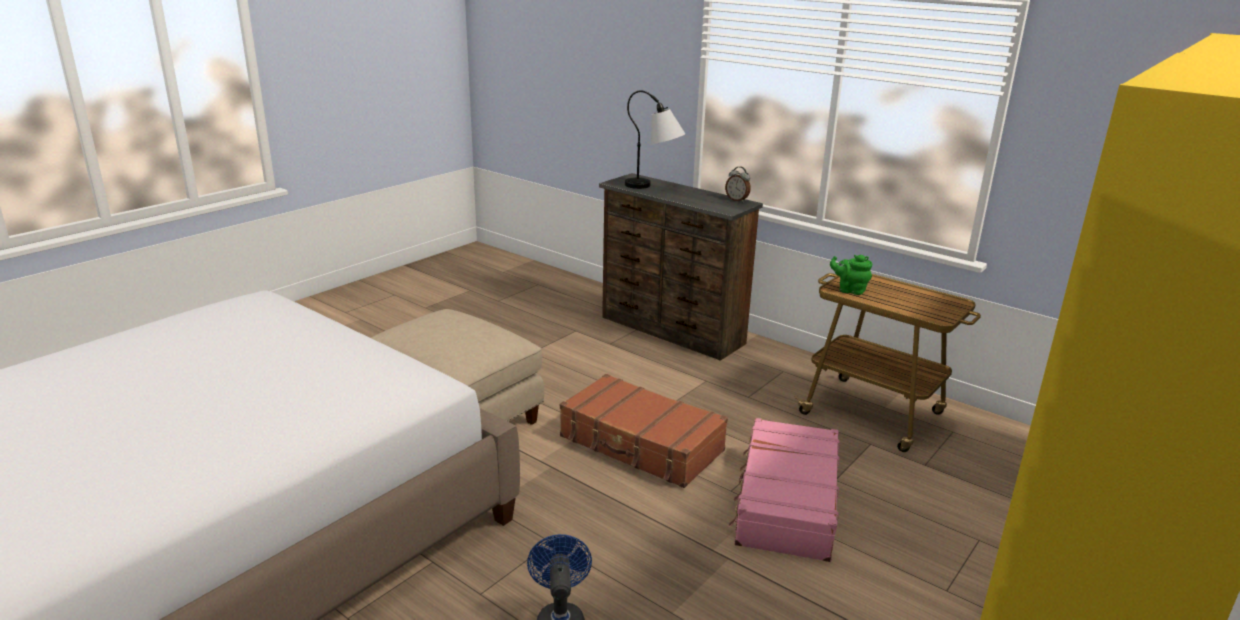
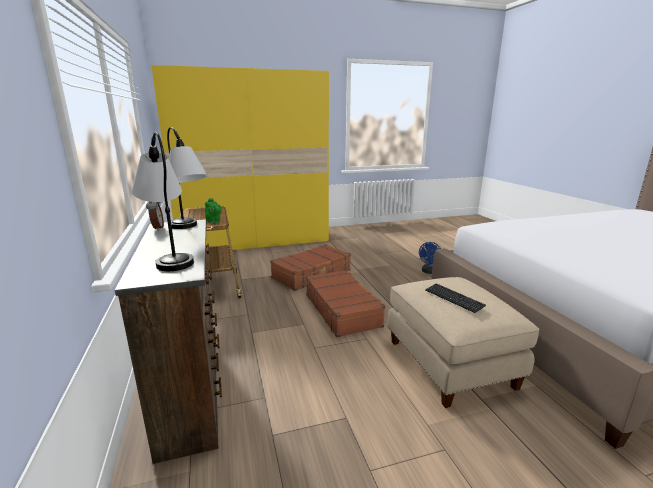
camera: 145 degrees left, 5 degrees down
pink suitcase [729,418,840,562] -> brown suitcase [270,244,351,291]
none -> table lamp [167,127,208,229]
none -> keyboard [425,283,486,313]

